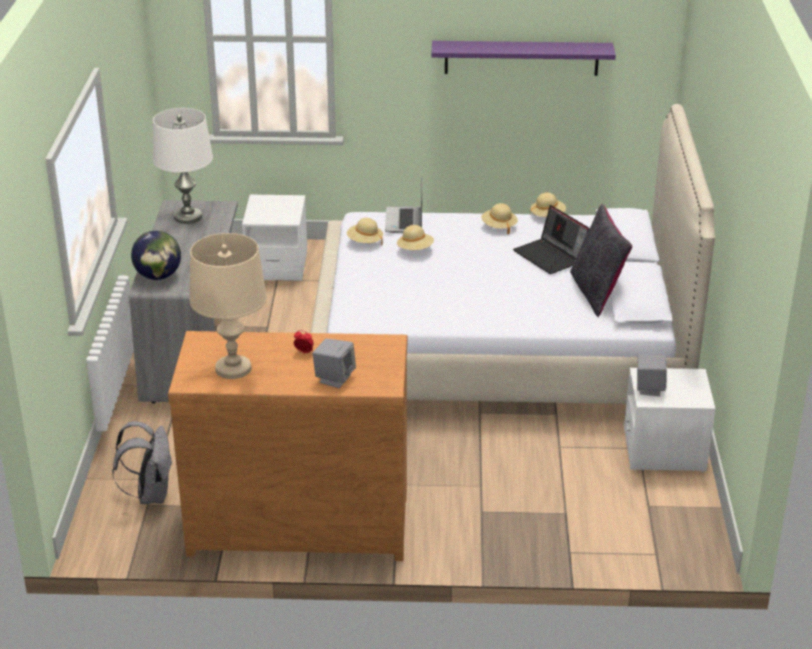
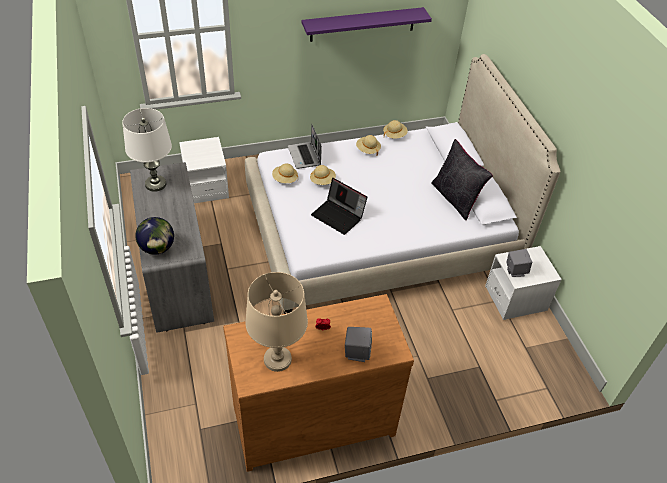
camera: 20 degrees left, 15 degrees up
grey backpack [112,421,173,504] -> none
laptop [513,205,589,274] -> laptop moved to [311,178,367,235]

